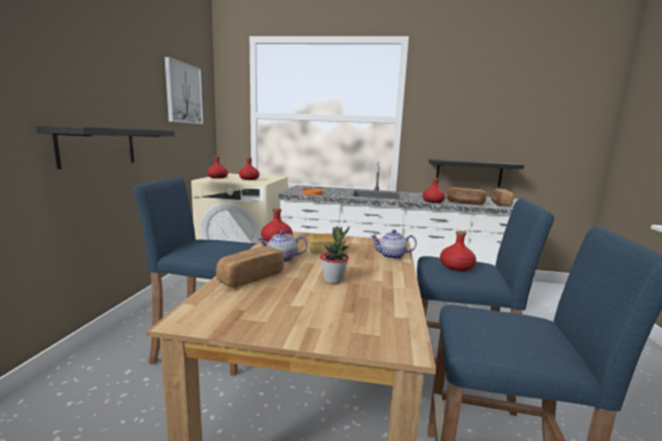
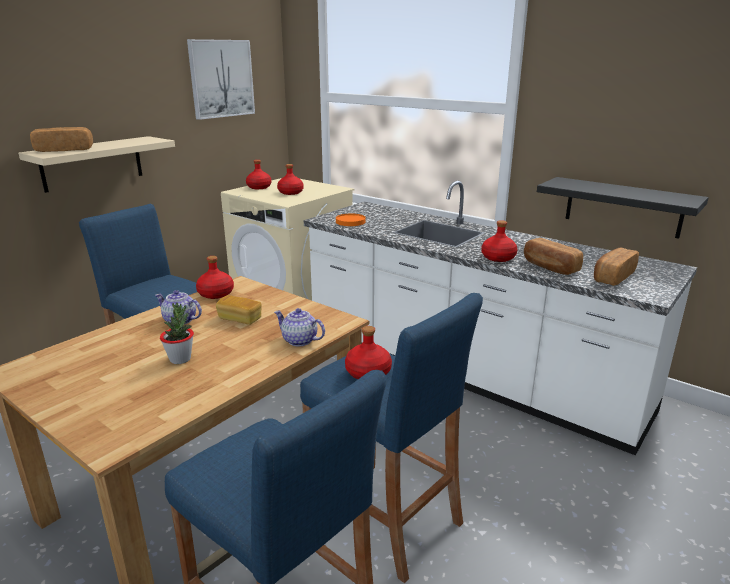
camera: 30 degrees right, 10 degrees up
black shelf [36,125,175,170] -> beige shelf [18,136,175,193]
bread [216,246,284,288] -> bread moved to [30,127,93,152]

